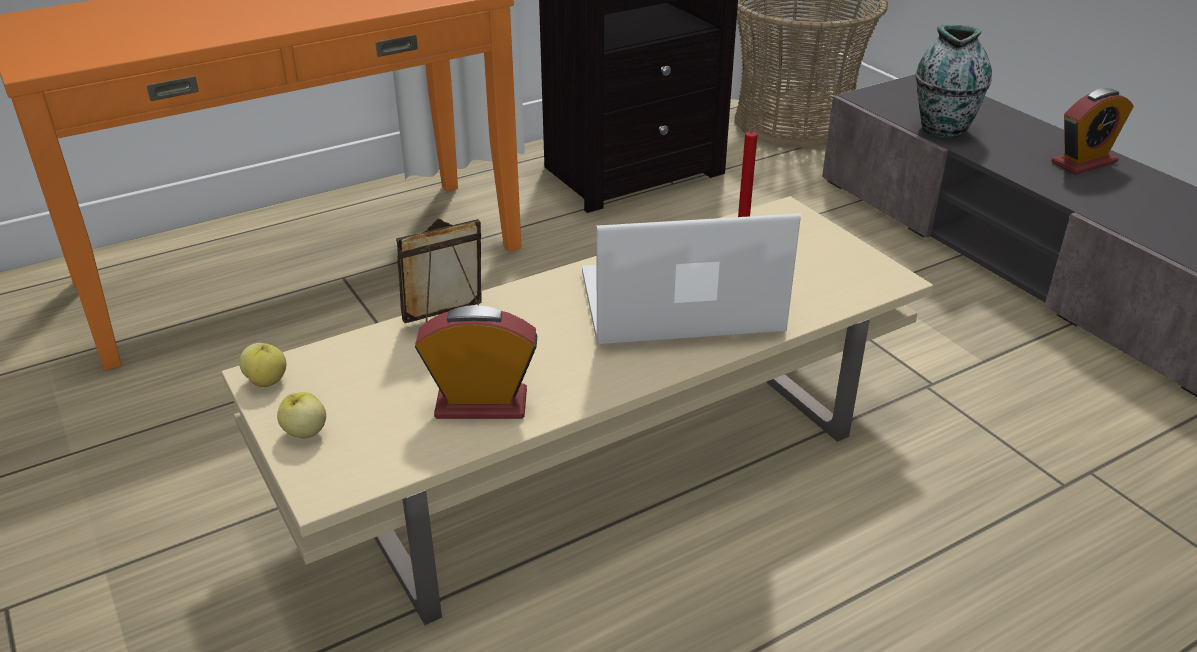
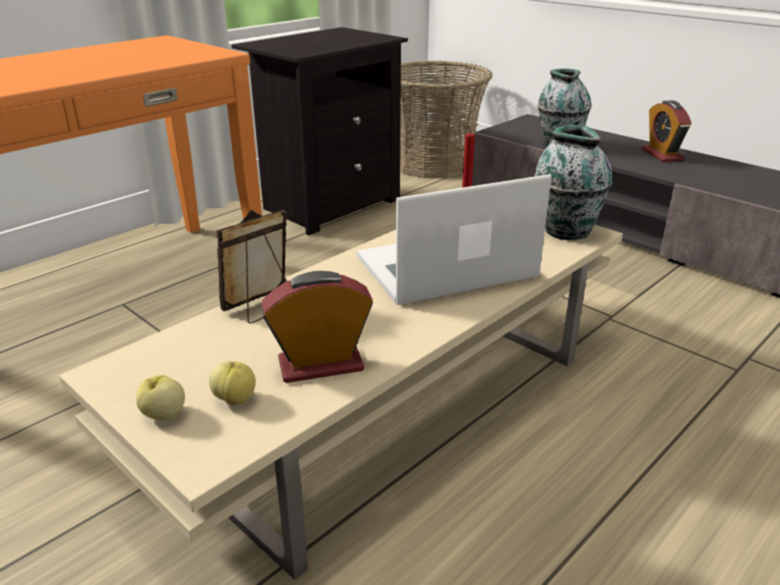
camera: 15 degrees left, 5 degrees down
apple [239,343,286,387] -> apple moved to [209,361,256,405]
alarm clock [1052,88,1134,175] -> alarm clock turned 120 degrees clockwise [641,100,691,162]
none -> vase [535,125,612,240]

